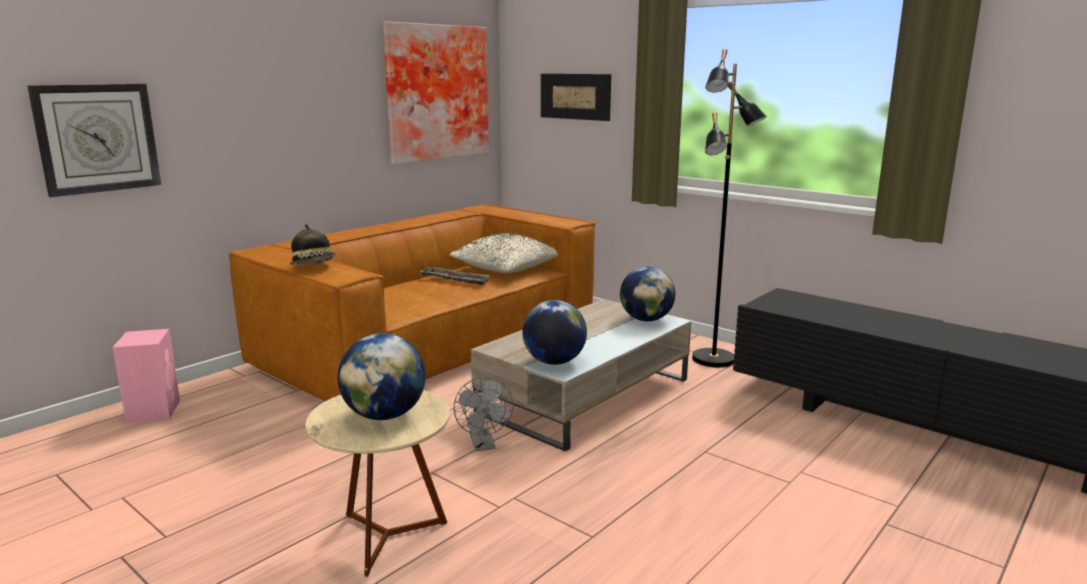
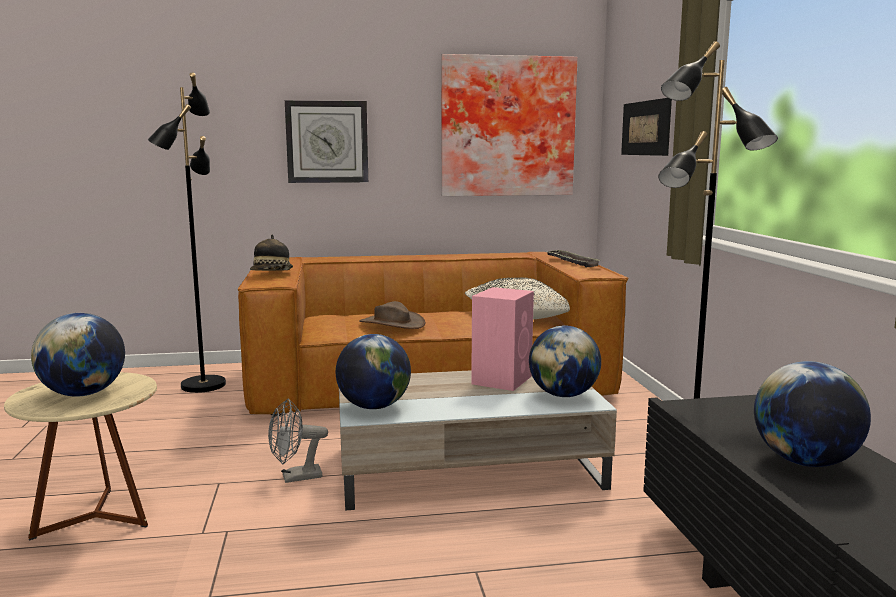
camera: 40 degrees right, 5 degrees down
wall clock [27,84,161,197] -> wall clock moved to [285,100,368,183]
pink speaker [112,329,180,423] -> pink speaker moved to [471,287,534,391]
tray [420,267,489,285] -> tray moved to [547,250,602,267]
grey fan [454,377,513,451] -> grey fan turned 45 degrees clockwise [268,399,328,483]
none -> black floor lamp [148,72,226,393]
none -> brown hat [359,301,425,329]
none -> globe [754,361,871,467]

